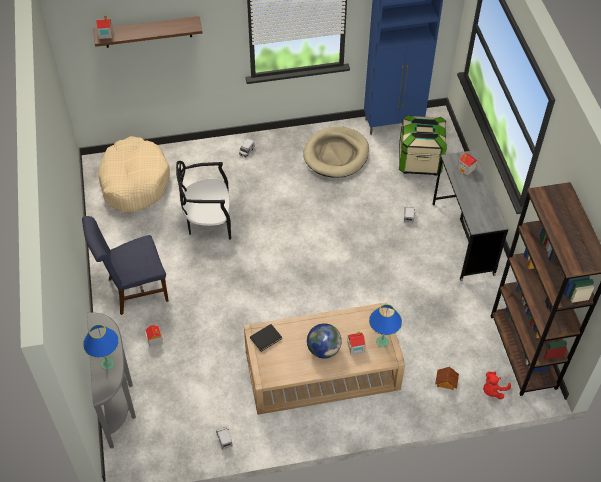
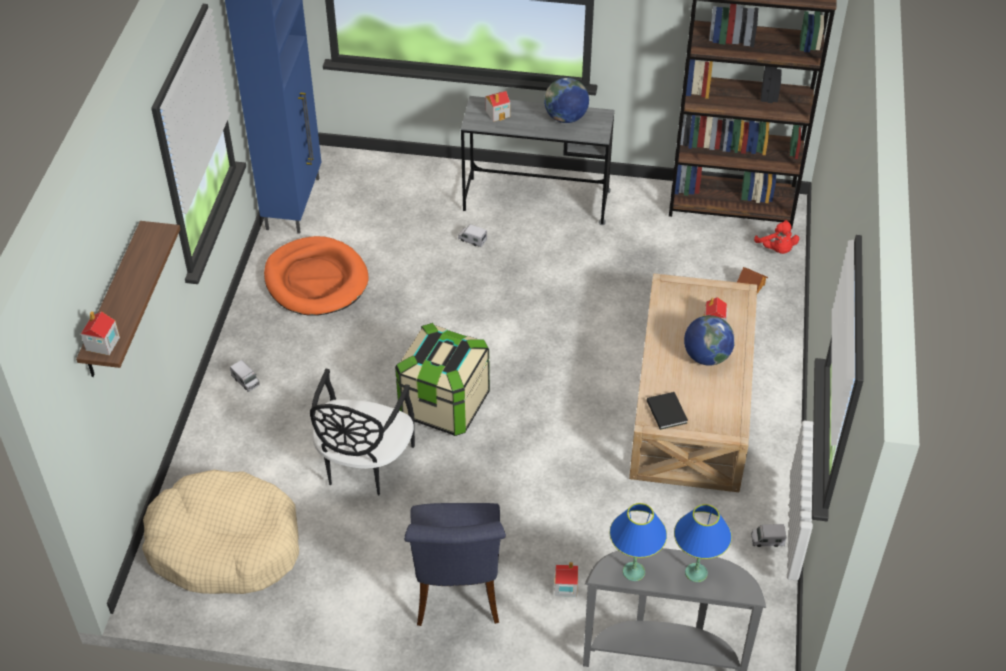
camera: 70 degrees left, 5 degrees down
beige dog bed [303,126,369,178] -> orange dog bed [264,236,369,315]
blue table lamp [369,304,402,347] -> blue table lamp moved to [609,503,667,581]
storage box [399,115,447,176] -> storage box moved to [395,323,490,436]
none -> globe [544,78,589,123]

